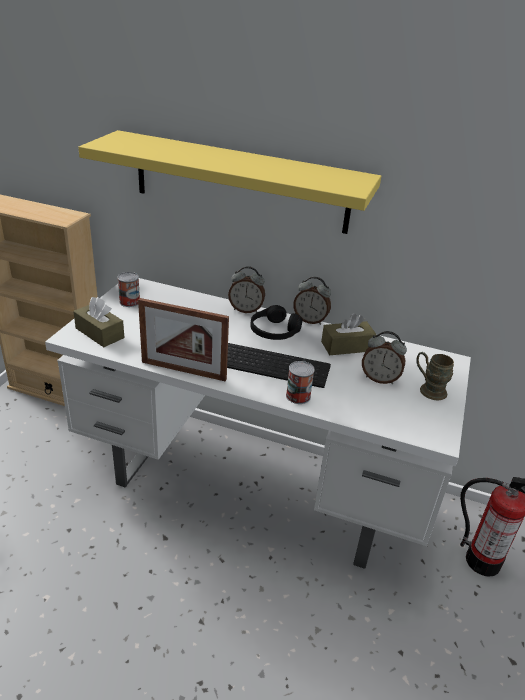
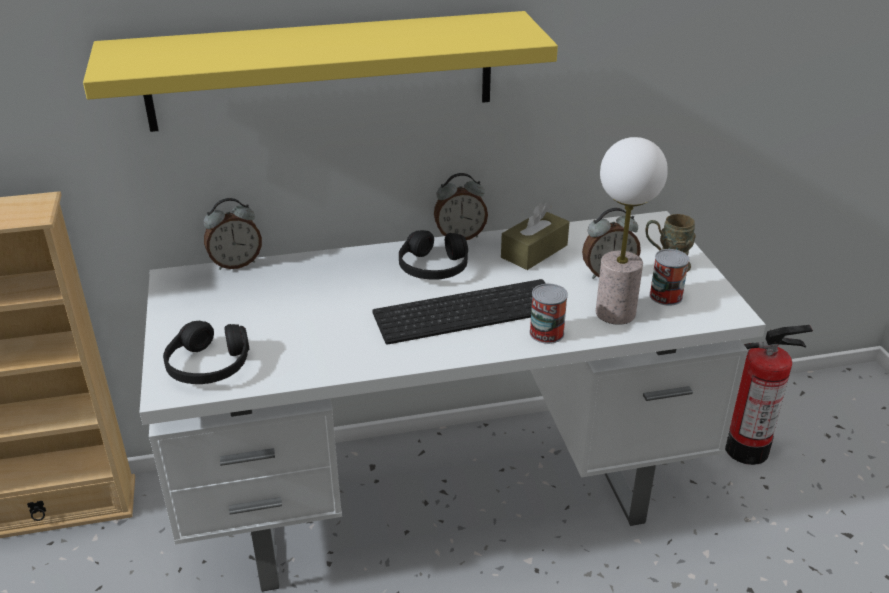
camera: 30 degrees left, 0 degrees up
brown tissue box [73,297,125,347] -> black headphones [163,321,249,384]
can [117,272,140,307] -> can moved to [649,249,690,306]
picture frame [138,298,229,381] -> none
alarm clock [228,266,265,313] -> alarm clock moved to [204,198,262,270]
none -> table lamp [596,137,668,325]

